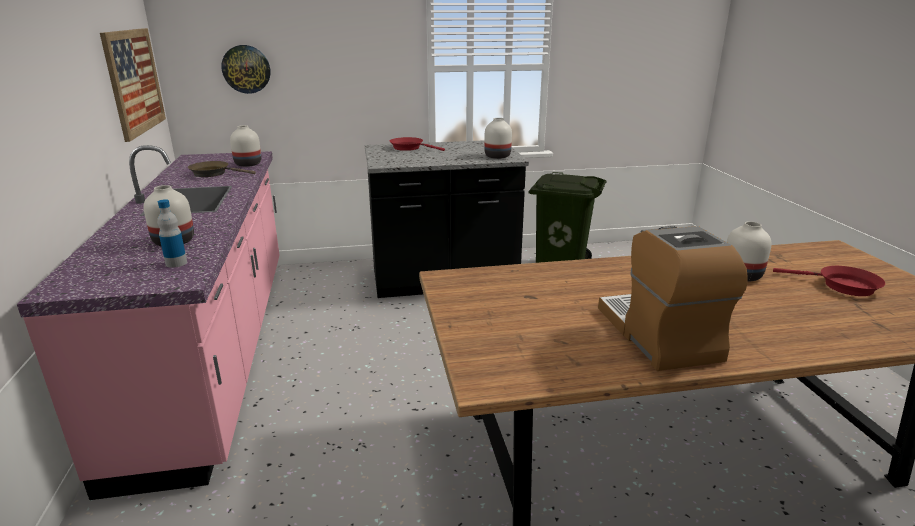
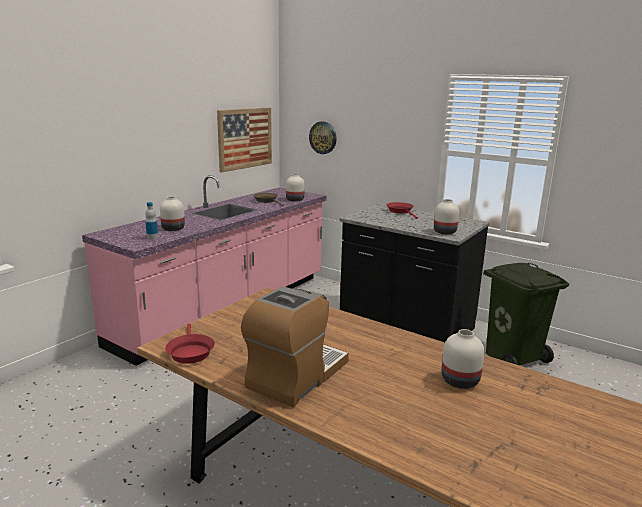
camera: 45 degrees right, 5 degrees down
red frying pan [773,266,885,296] -> red frying pan moved to [165,324,215,364]

